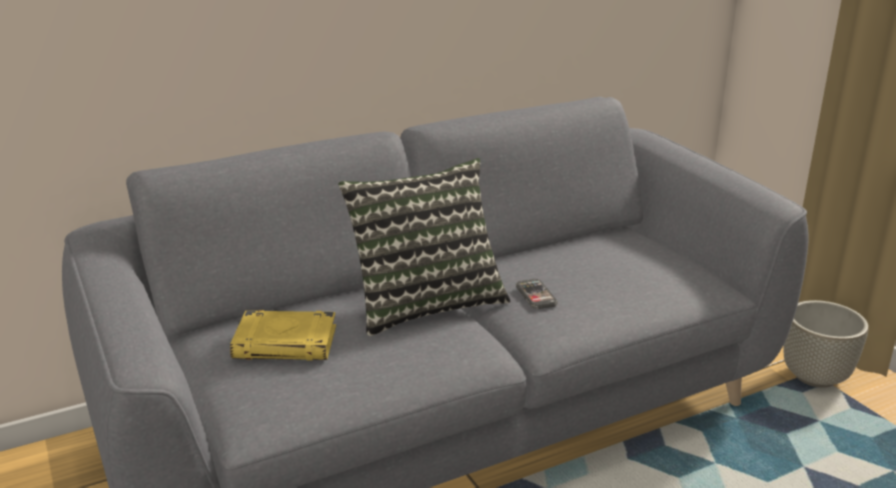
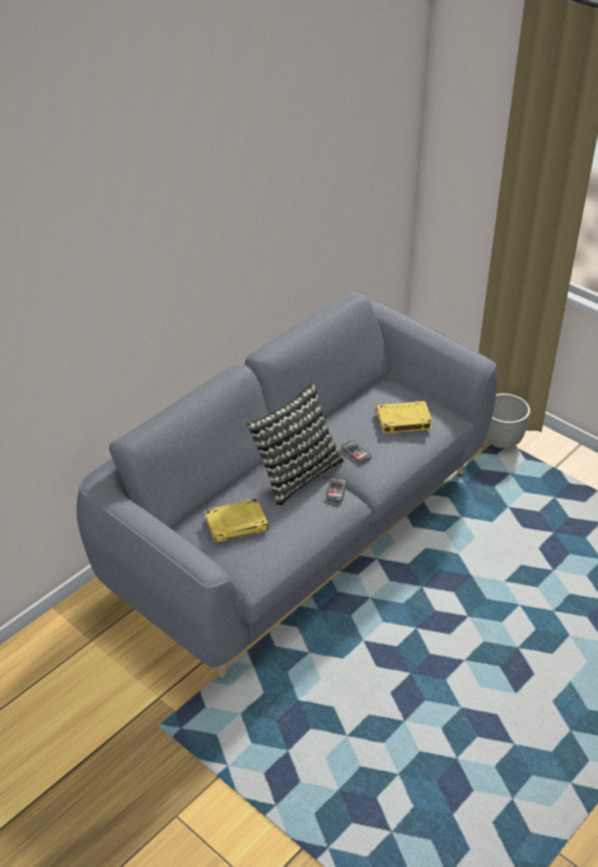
camera: 20 degrees left, 15 degrees up
none -> phone [326,477,347,503]
none -> yellow book [376,401,433,434]

